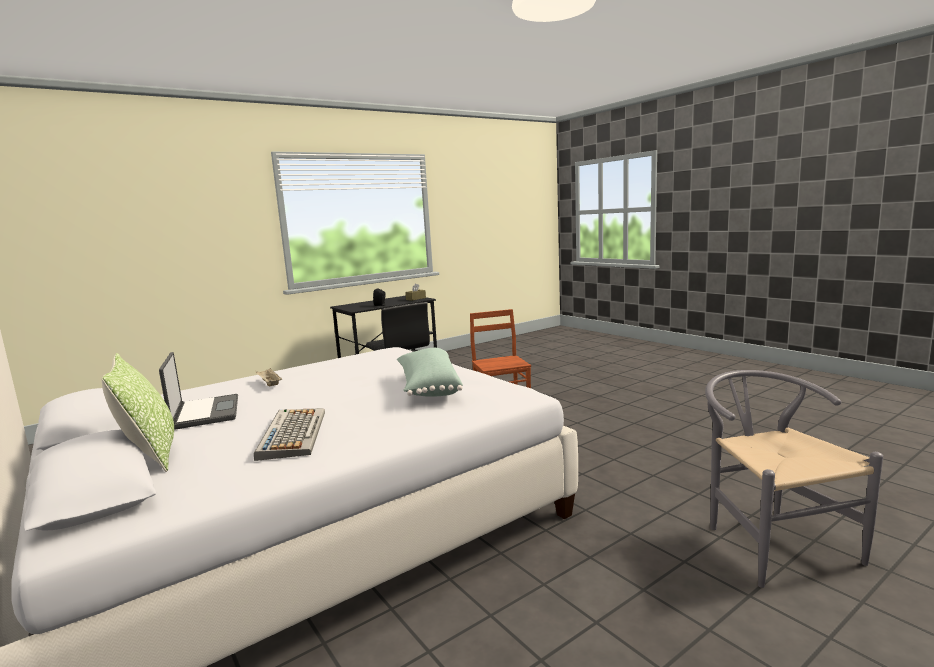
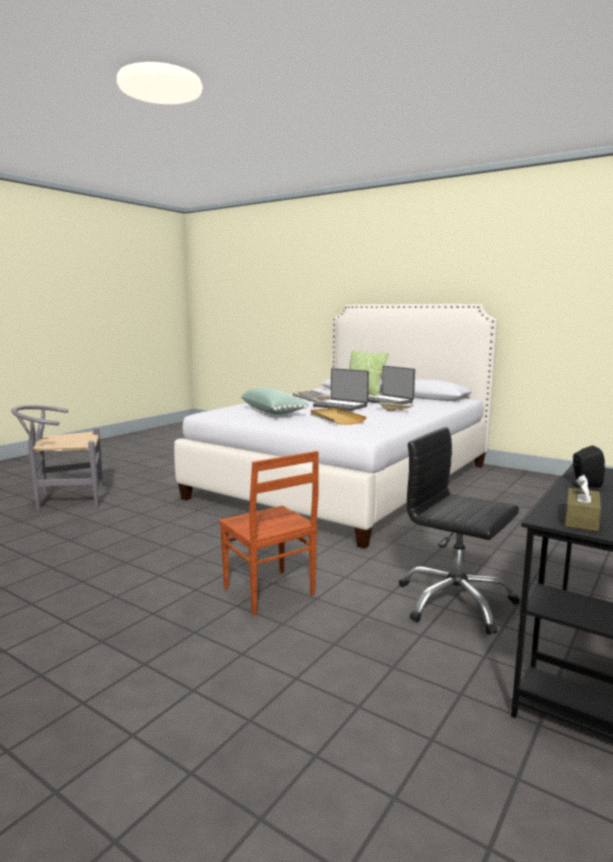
camera: 160 degrees right, 0 degrees up
grey chair [705,370,883,588] -> grey chair turned 105 degrees clockwise [11,405,103,510]
none -> beige tray [311,408,367,425]
none -> laptop [313,368,369,411]

